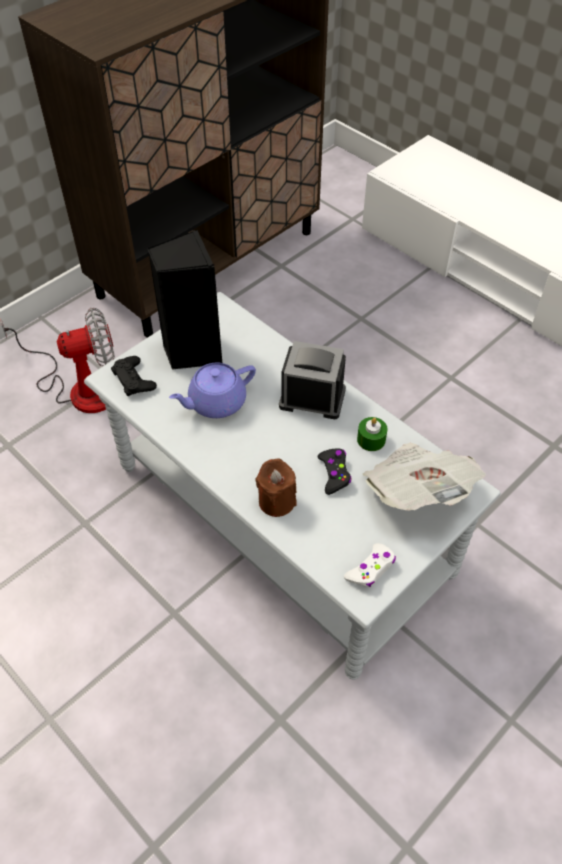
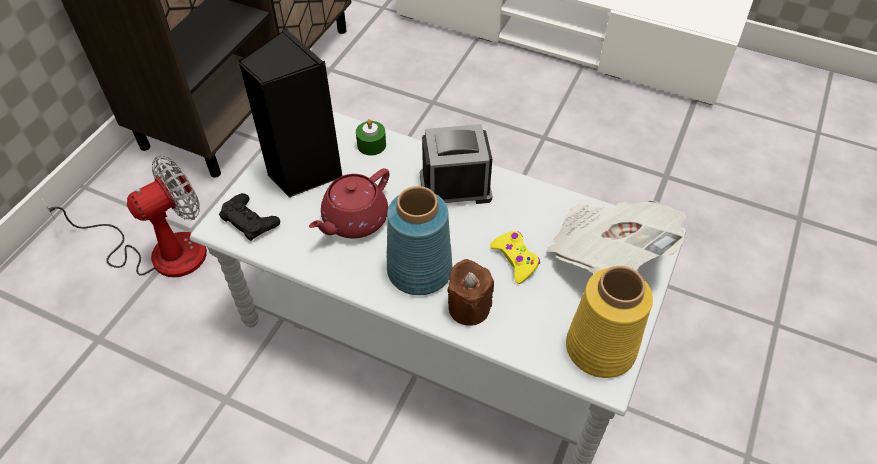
camera: 20 degrees left, 0 degrees up
purple teapot [169,362,256,418] -> red teapot [309,168,390,238]
black game controller [318,448,351,495] -> yellow game controller [490,231,540,284]
white game controller [344,543,396,587] -> yellow vase [566,266,653,378]
green candle [357,417,388,451] -> green candle moved to [356,119,386,156]
none -> blue vase [387,186,452,295]

